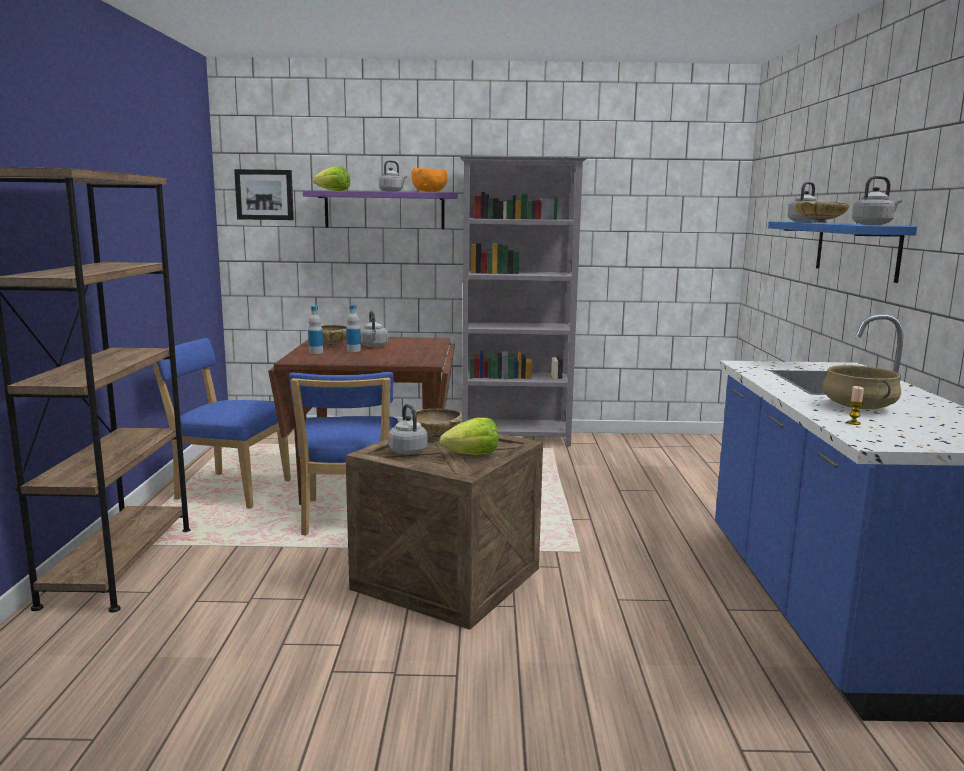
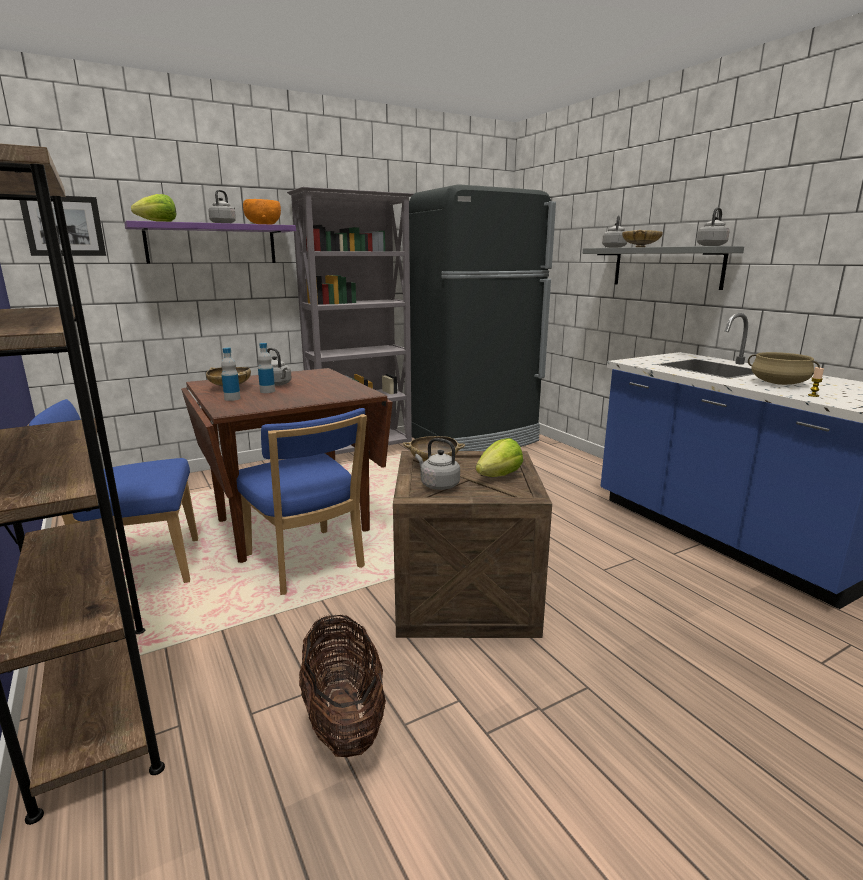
camera: 30 degrees left, 5 degrees up
blue shelf [768,221,917,283] -> grey shelf [583,246,744,290]
none -> basket [299,614,386,757]
none -> black fridge [409,184,556,451]

